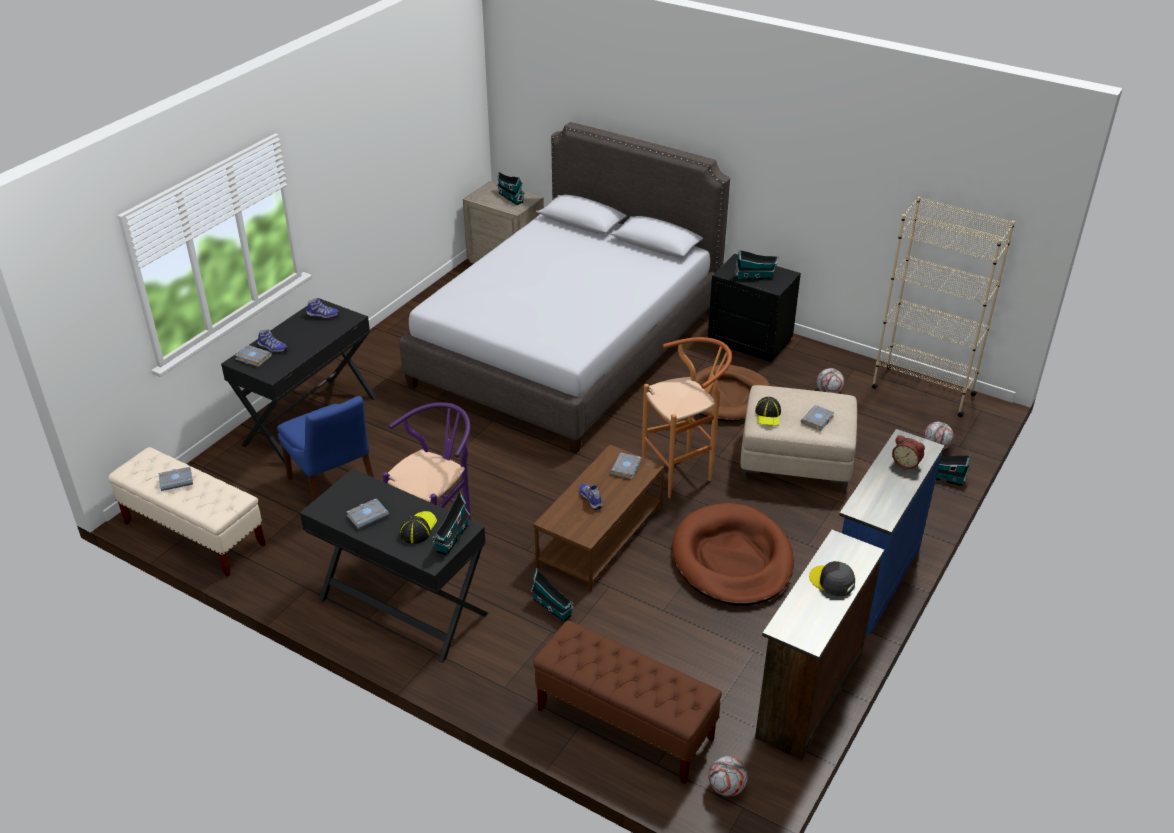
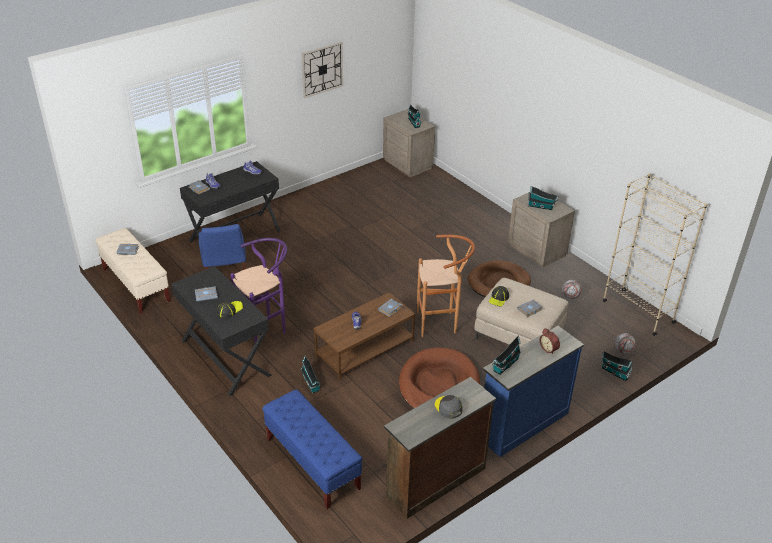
camera: 20 degrees right, 0 degrees up
grey bed [400,122,730,453] -> none
toy house [432,491,470,555] -> toy house moved to [492,335,521,375]
brown bench [533,620,722,784] -> blue bench [262,389,362,509]
black nightstand [708,254,801,362] -> beige nightstand [508,189,575,268]
football [708,756,748,797] -> none
none -> wall clock [301,42,343,98]

